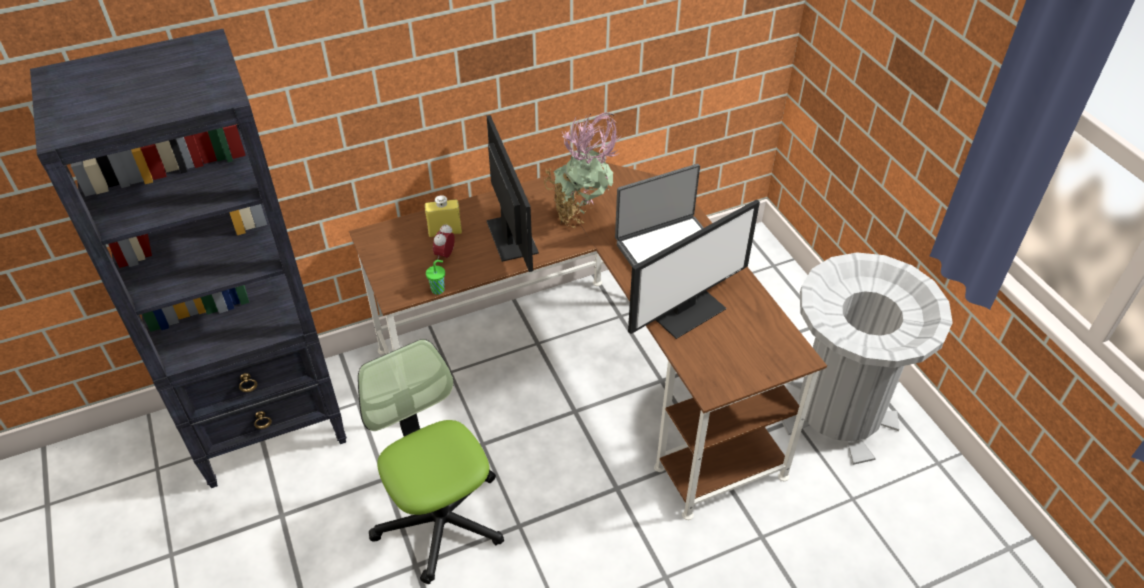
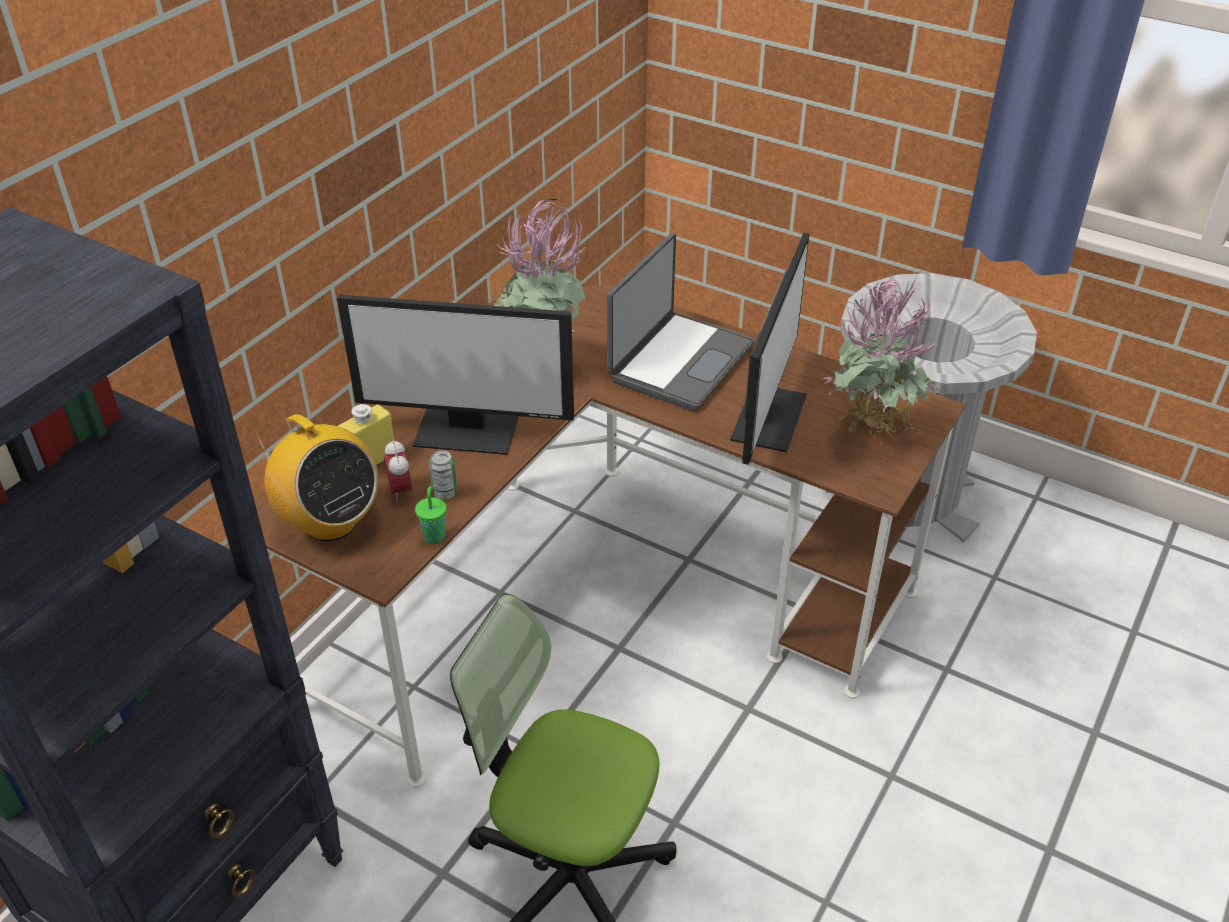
camera: 35 degrees left, 5 degrees down
monitor [486,115,539,272] -> monitor turned 150 degrees clockwise [337,295,574,455]
none -> radio [255,414,378,541]
none -> can [429,450,458,499]
none -> potted plant [823,277,940,445]

